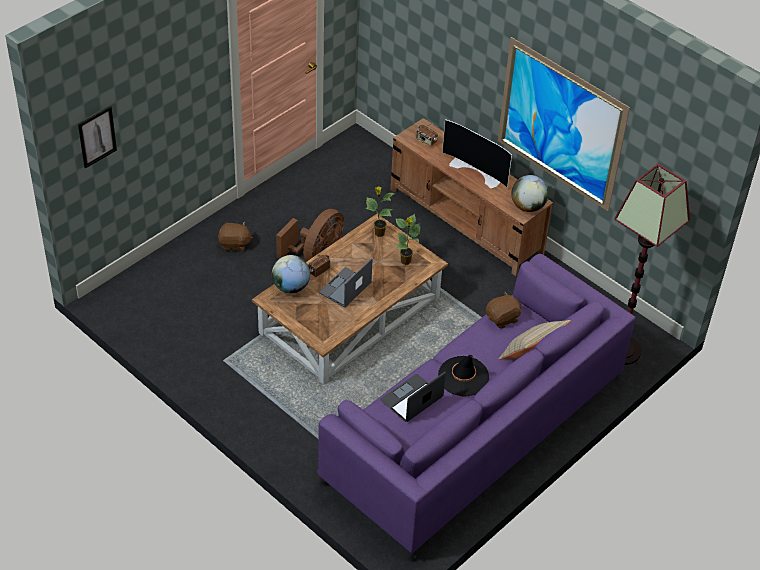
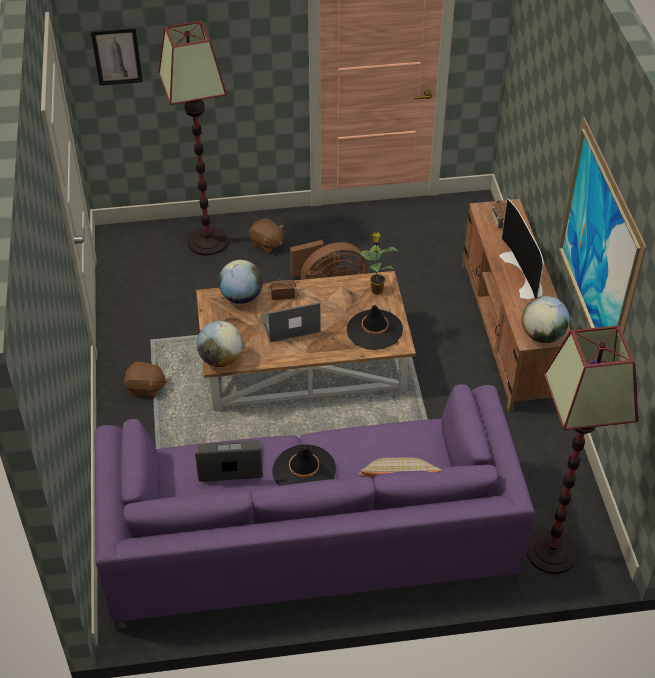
camera: 40 degrees right, 0 degrees up
potted plant [396,214,420,265] -> black hat [347,305,403,350]
brown plush toy [486,292,521,329] -> brown plush toy moved to [124,361,167,398]
none -> floor lamp [158,21,228,256]
none -> globe [196,321,243,367]

